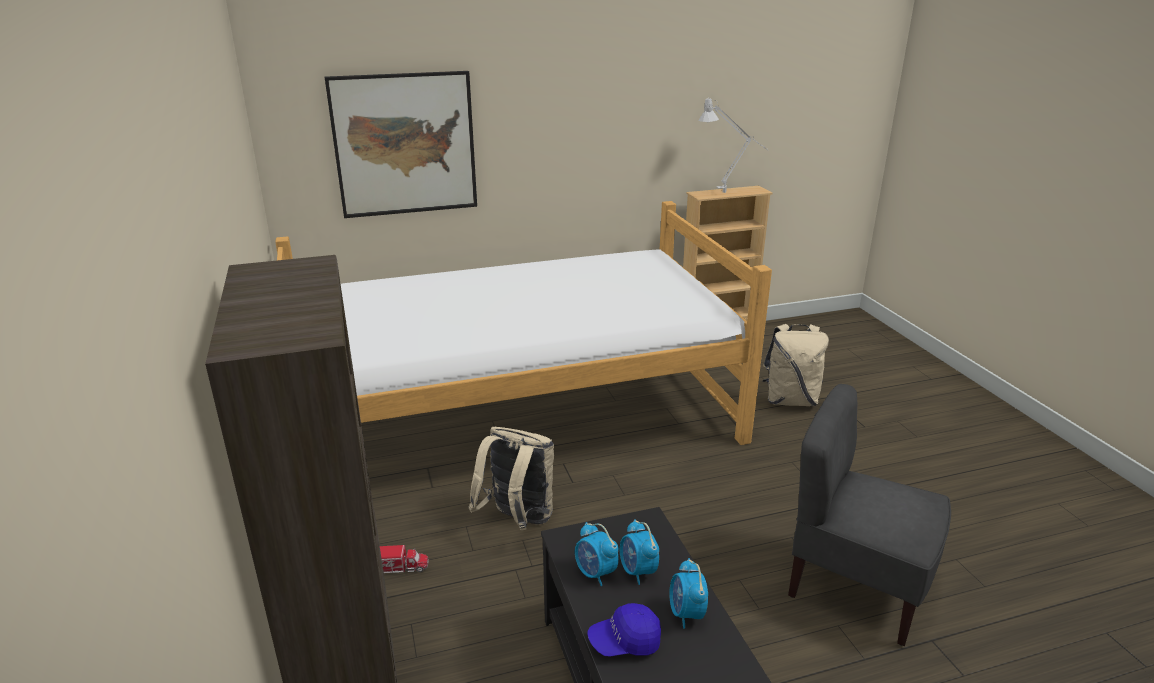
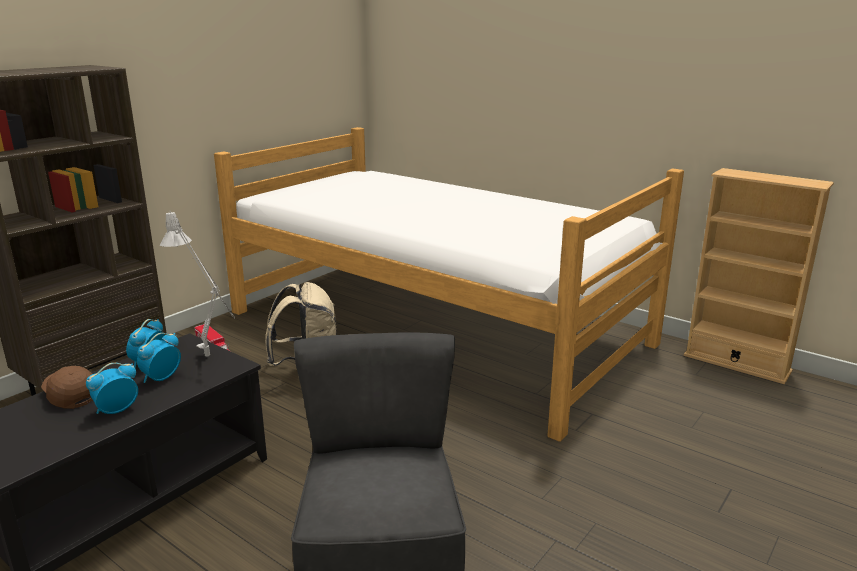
camera: 55 degrees right, 5 degrees down
picture [325,71,477,218] -> none
blue cap [587,603,661,657] -> brown cap [41,366,93,409]
grey table lamp [699,97,769,193] -> grey table lamp moved to [159,210,235,356]
beige backpack [763,324,829,406] -> none

